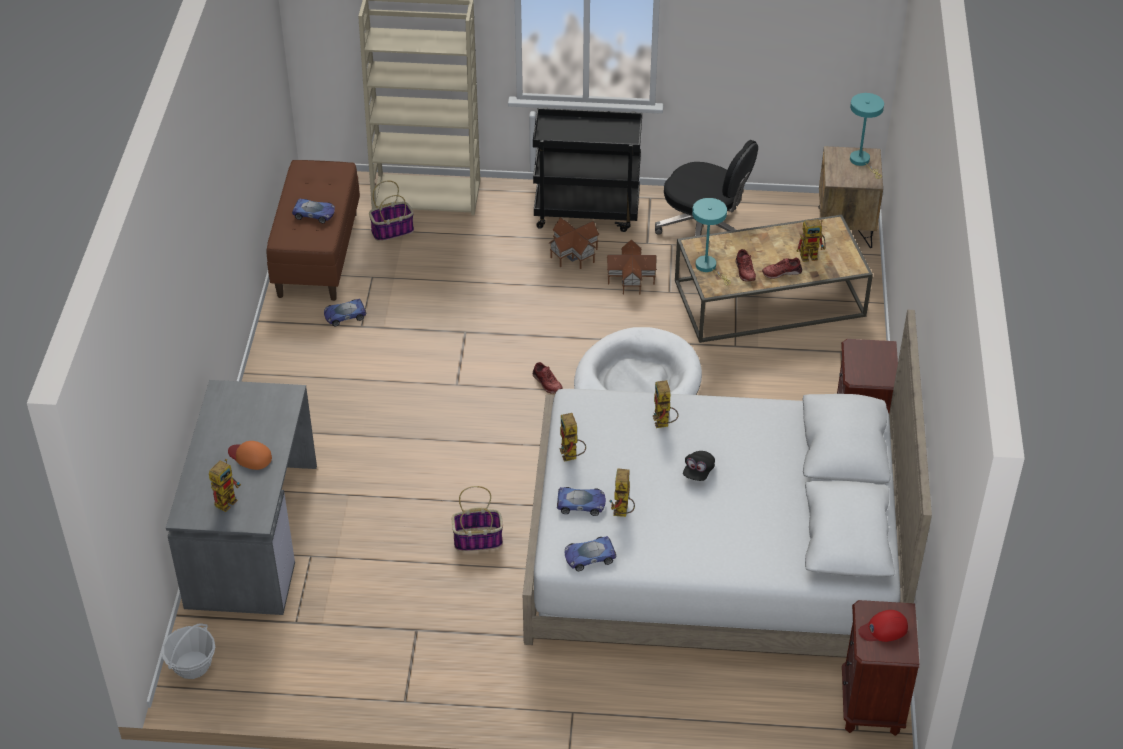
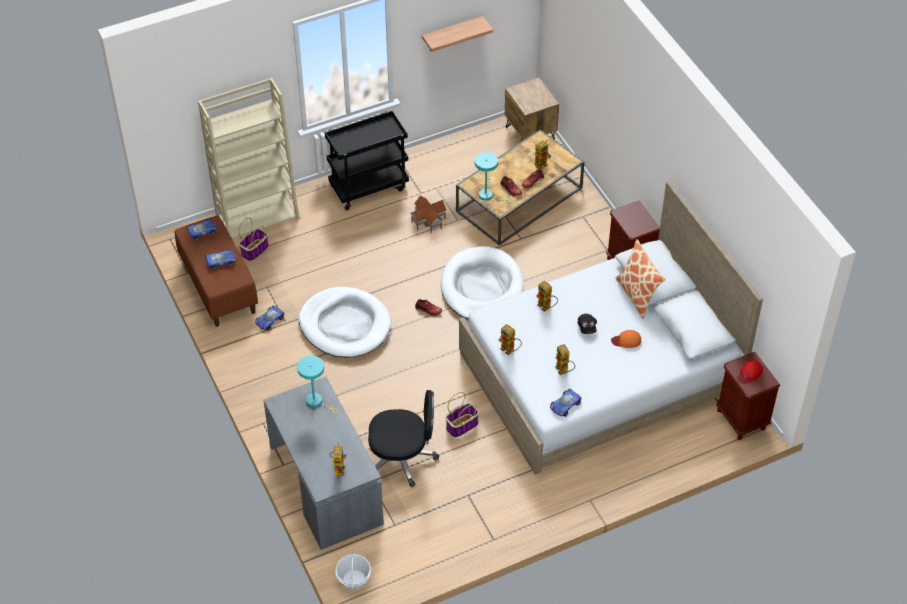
camera: 30 degrees left, 5 degrees up
orange cap [228,441,272,470] -> orange cap moved to [611,330,641,348]
toy house [549,218,599,269] -> none
toy car [557,487,606,516] -> toy car moved to [186,220,217,240]
black office chair [655,140,758,236] -> black office chair moved to [368,390,439,487]
turquoise table lamp [850,93,884,179] -> turquoise table lamp moved to [297,356,338,414]
none -> white dog bed [299,287,391,358]
none -> shelf [422,16,493,52]
none -> pillow [616,239,665,319]

